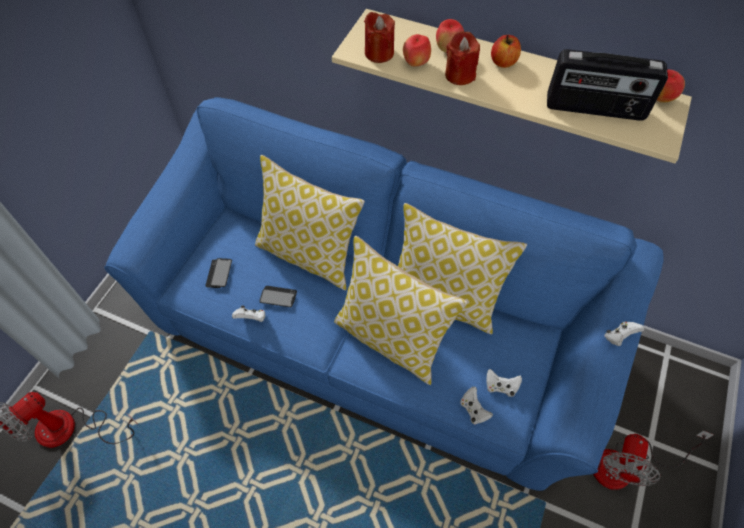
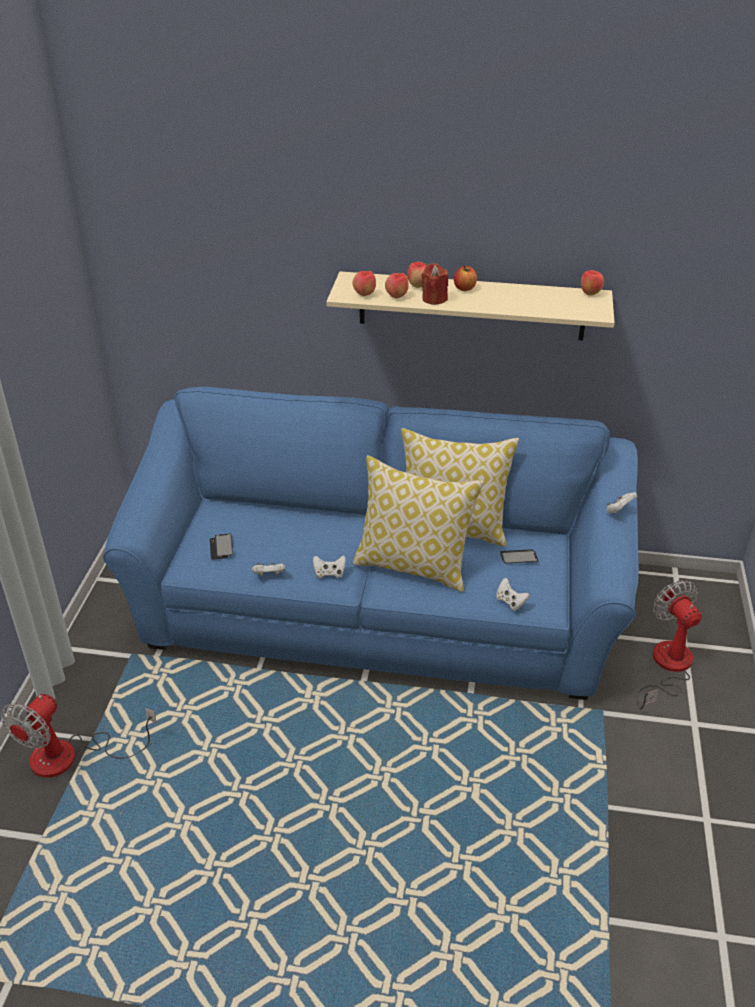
camera: 15 degrees left, 20 degrees down
pillow [255,155,365,291] -> none
phone [260,286,297,307] -> phone moved to [500,549,538,563]
red candle [364,12,395,63] -> apple [352,271,376,296]
white game controller [486,369,522,397] -> white game controller moved to [313,555,346,578]
radio [547,49,668,121] -> none
fan [593,431,714,490] -> fan turned 150 degrees clockwise [636,580,702,709]

